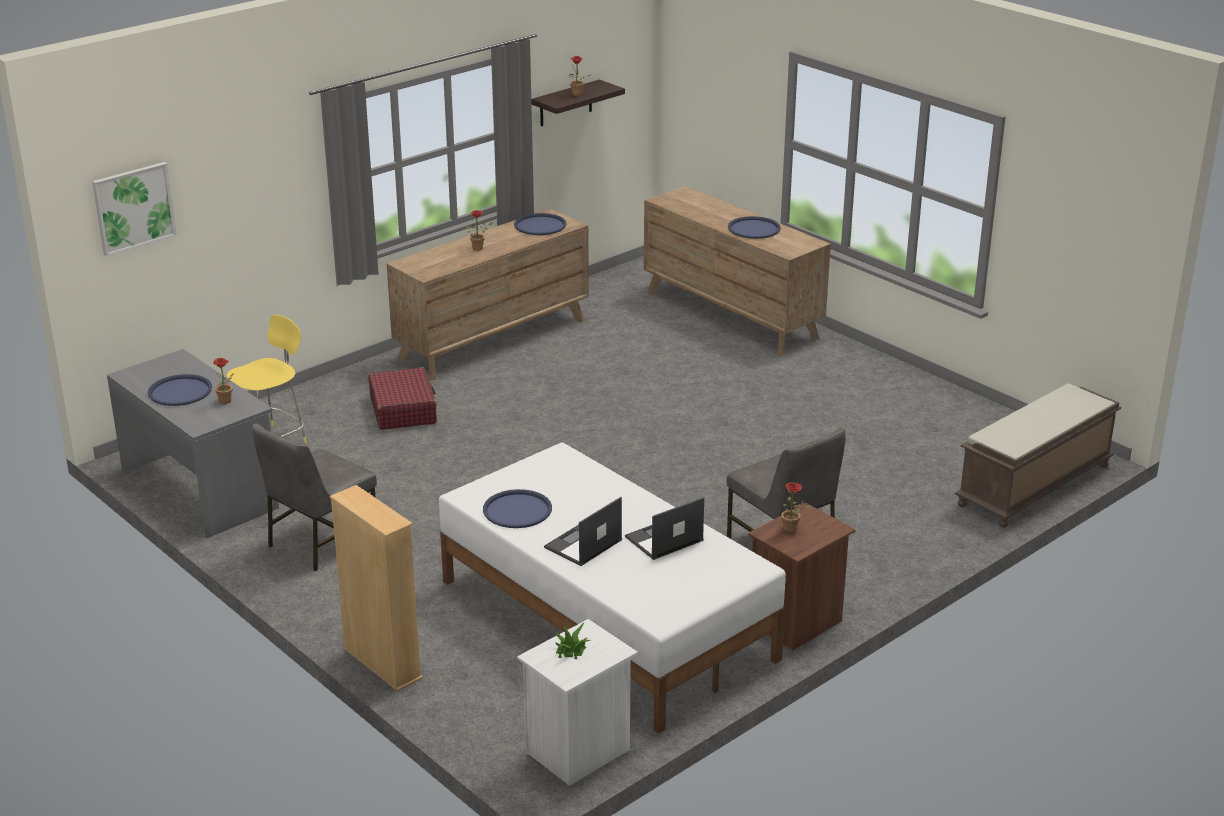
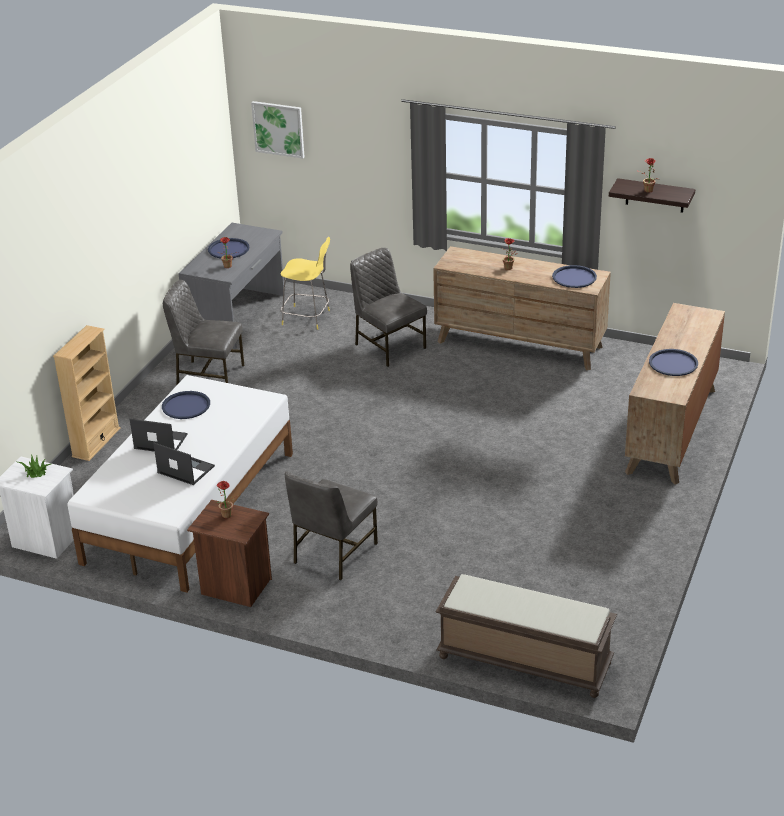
camera: 65 degrees right, 5 degrees up
red suitcase [368,367,437,430] -> grey chair [350,248,427,367]

